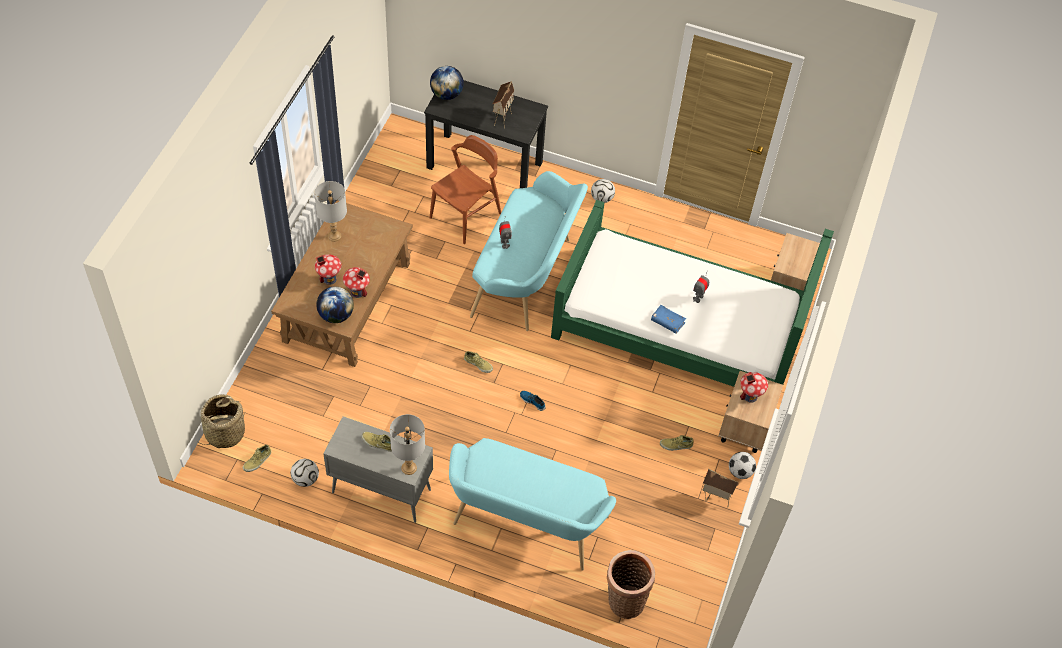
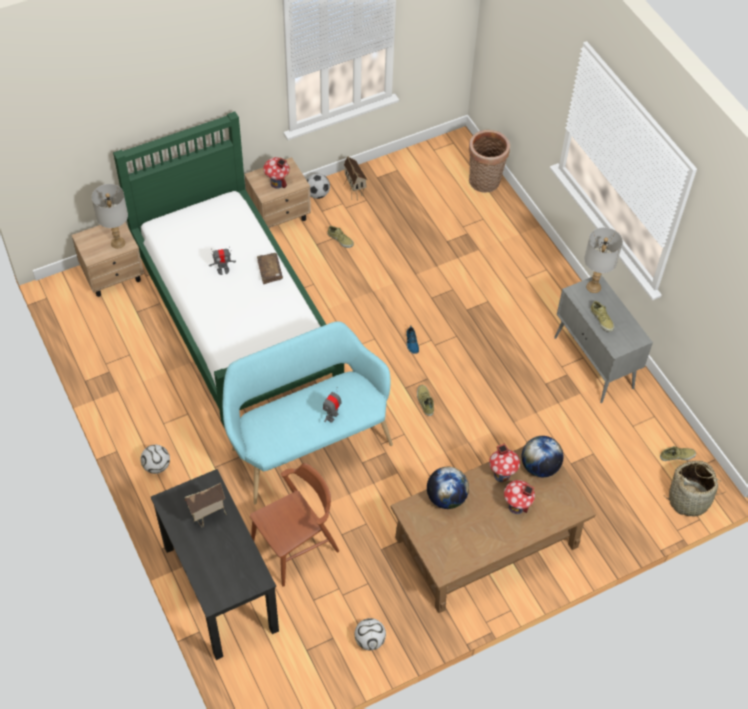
camera: 135 degrees left, 0 degrees up
football [291,459,319,487] -> football moved to [355,618,386,650]
grey table lamp [314,181,347,242] -> grey table lamp moved to [92,184,128,249]
globe [430,66,464,100] -> globe moved to [427,467,469,509]
brown chair [430,135,501,244] -> brown chair turned 150 degrees clockwise [250,463,339,587]
turquoise bench [449,438,616,571] -> none
blue book [651,305,686,334] -> brown book [257,253,283,284]

